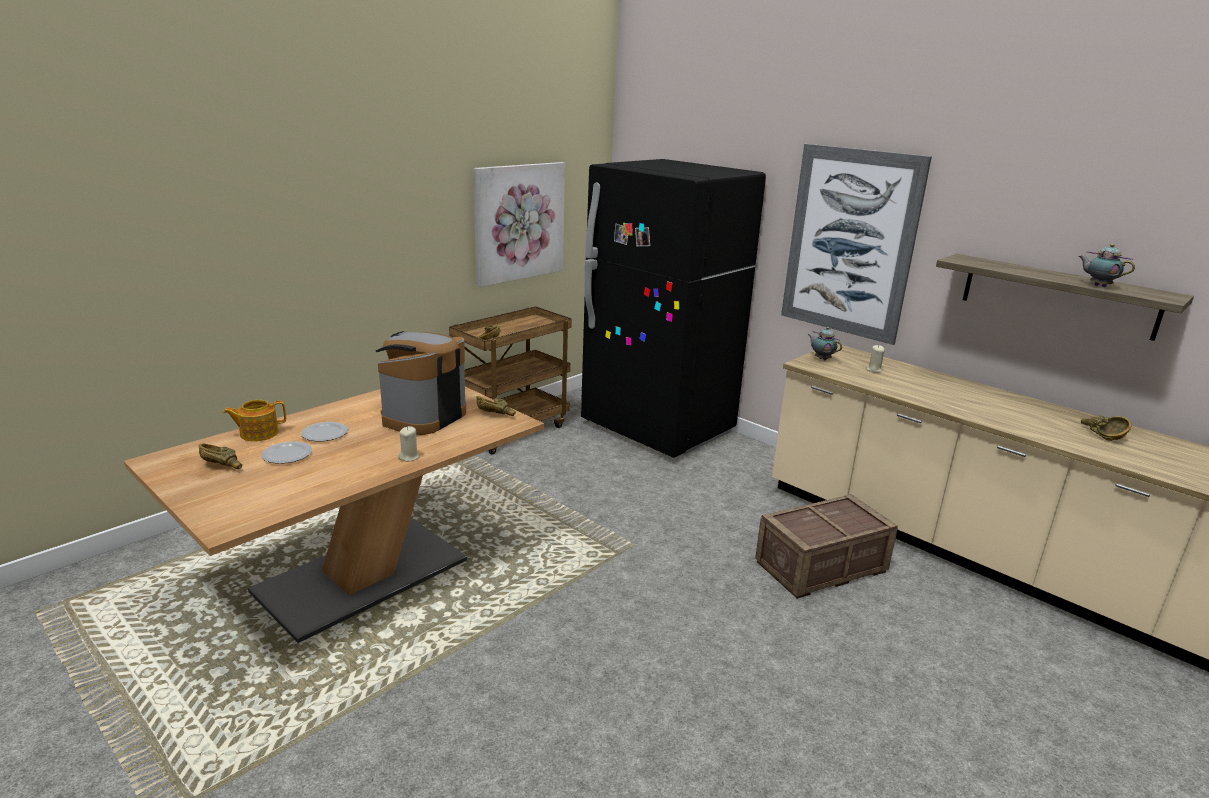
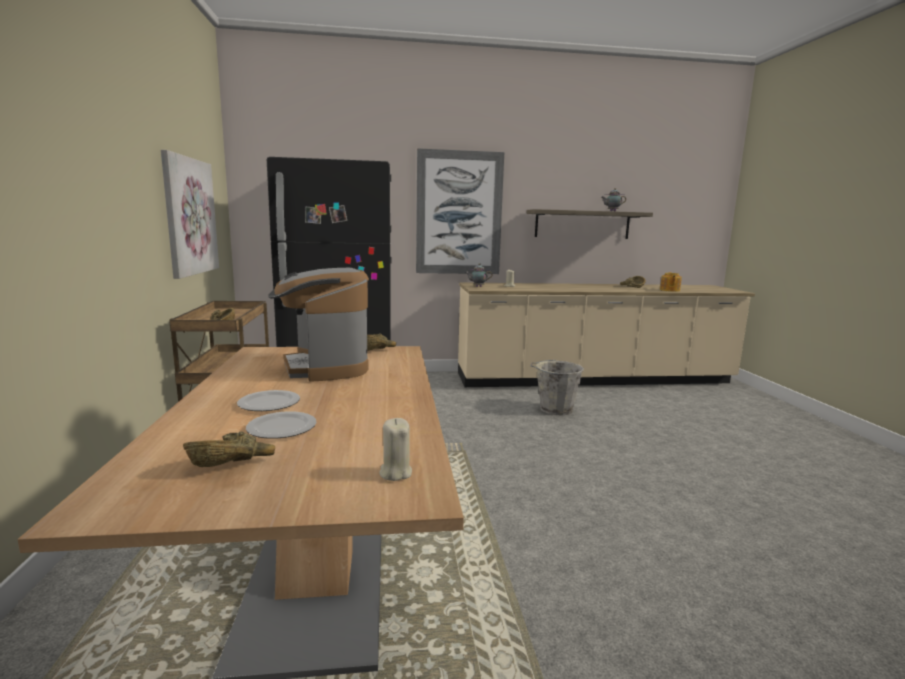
camera: 50 degrees left, 10 degrees down
teapot [223,400,286,441] -> teapot moved to [660,272,682,292]
beige candle [399,426,419,462] -> beige candle moved to [379,418,412,481]
crate [755,494,898,599] -> grey bucket [530,360,584,415]

